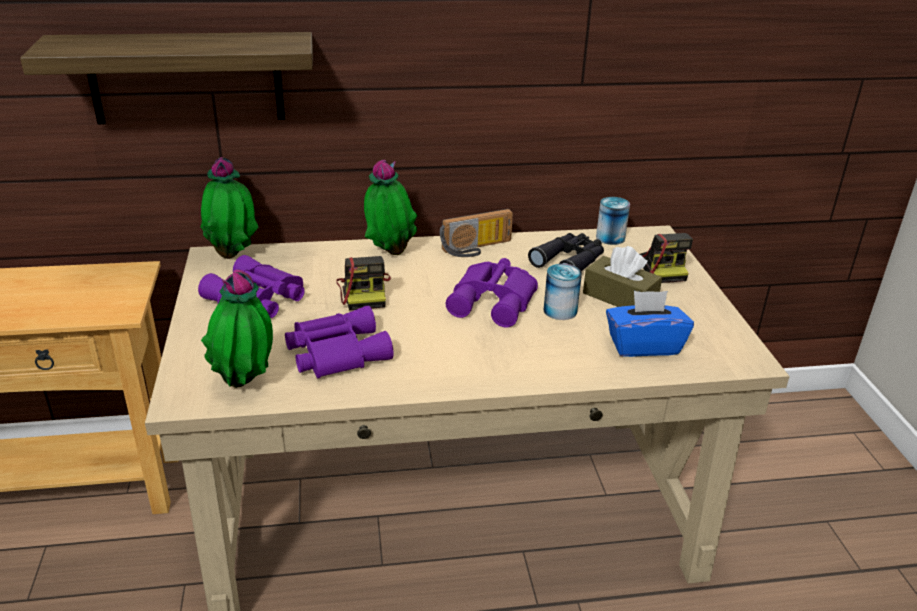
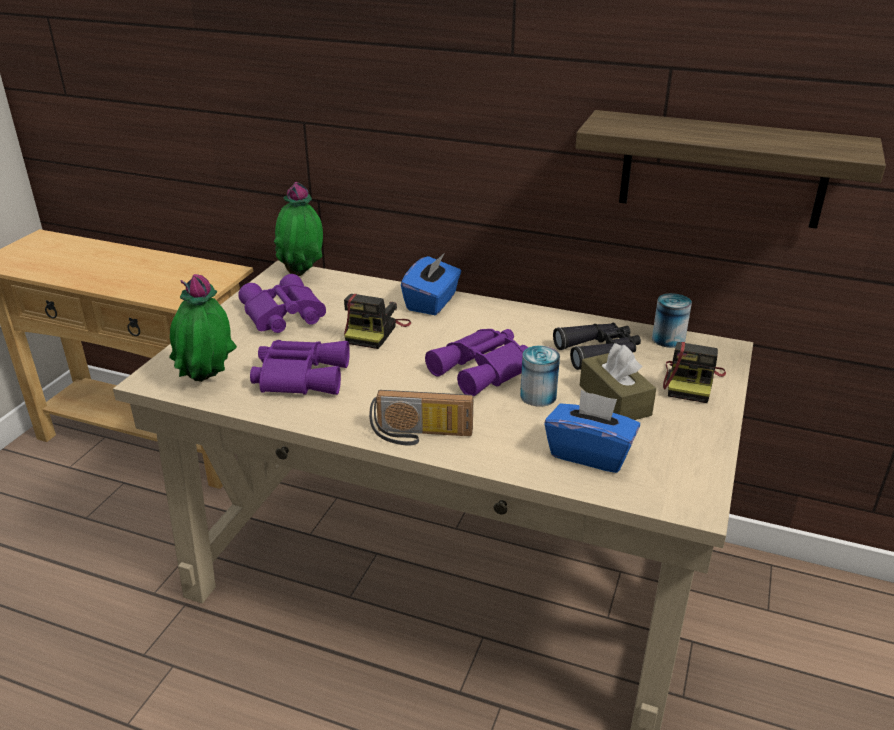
camera: 30 degrees right, 0 degrees up
shelf [20,32,313,124] -> shelf moved to [575,110,886,229]
potted plant [364,160,418,255] -> blue tissue box [401,254,461,315]
radio [440,209,513,257] -> radio moved to [369,390,474,446]

